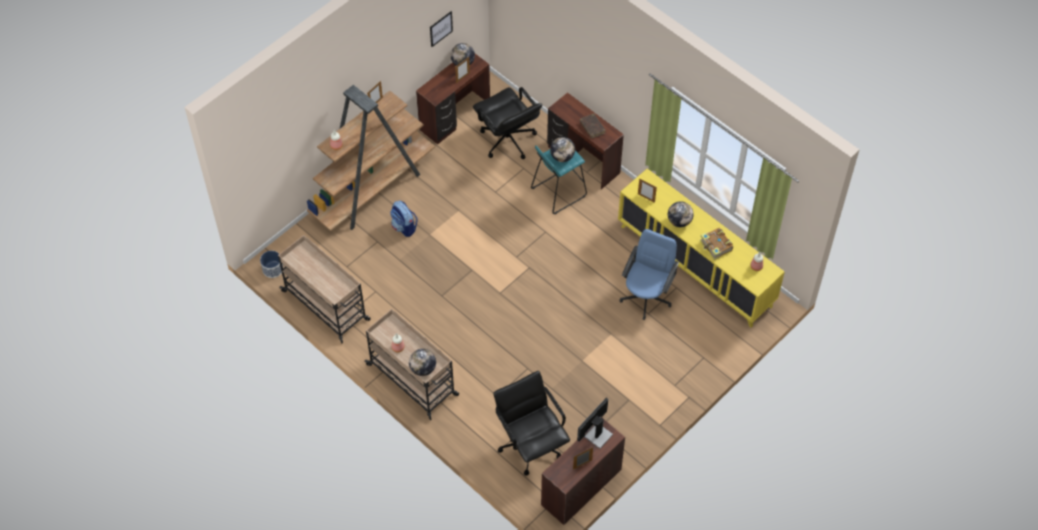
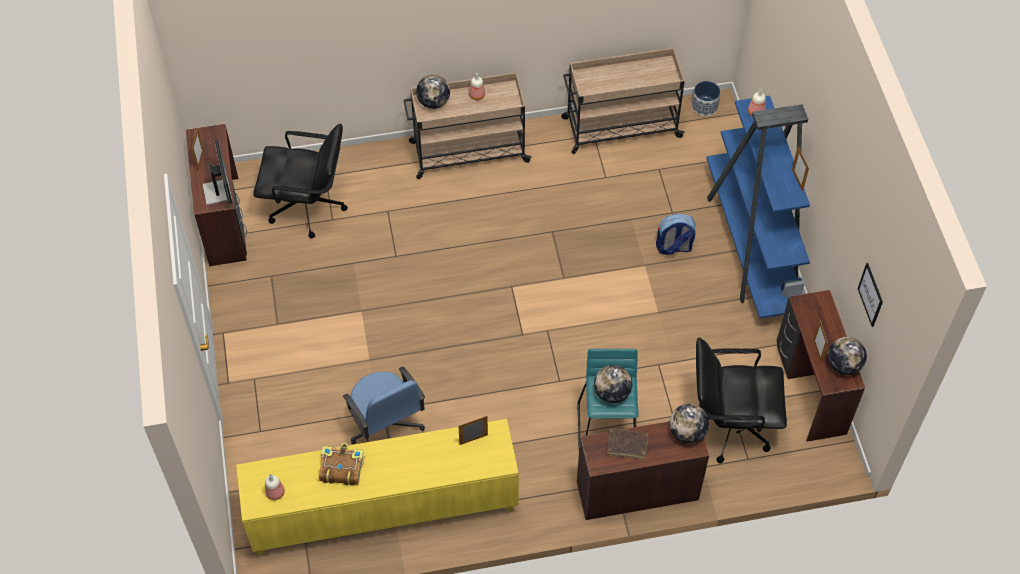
camera: 125 degrees right, 0 degrees up
brown bookcase [307,85,435,231] -> blue bookcase [706,96,810,319]
globe [668,201,694,227] -> globe moved to [670,404,709,443]

